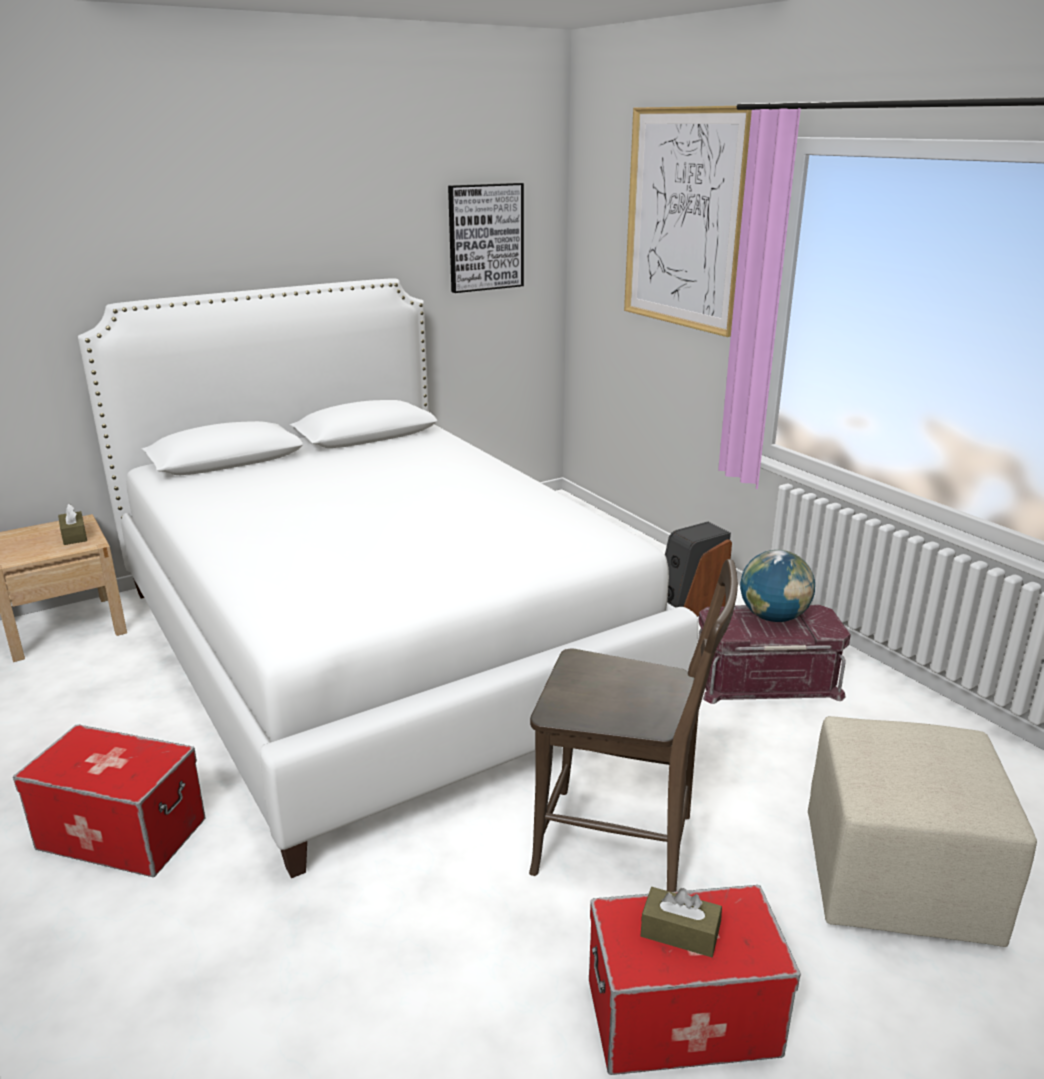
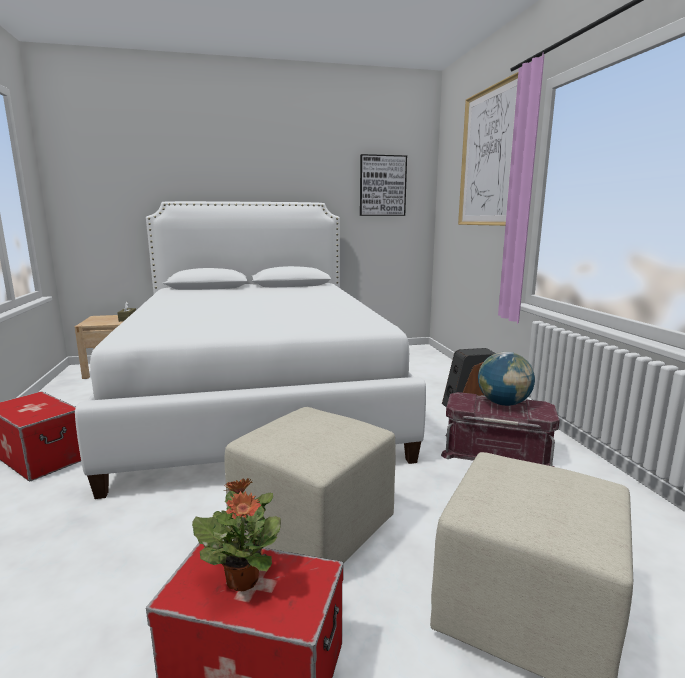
camera: 20 degrees right, 10 degrees down
brown chair [529,559,738,892] -> beige ottoman [224,407,396,563]
brown tissue box [641,887,722,957] -> potted plant [192,478,281,591]

